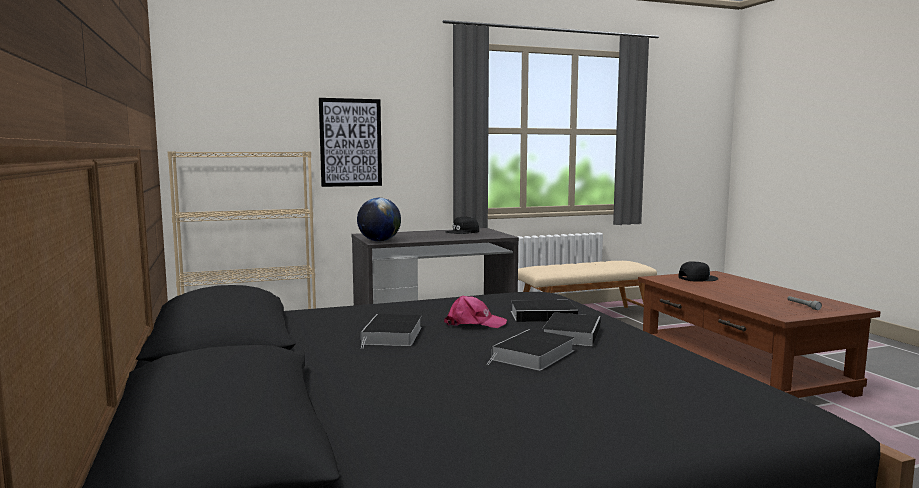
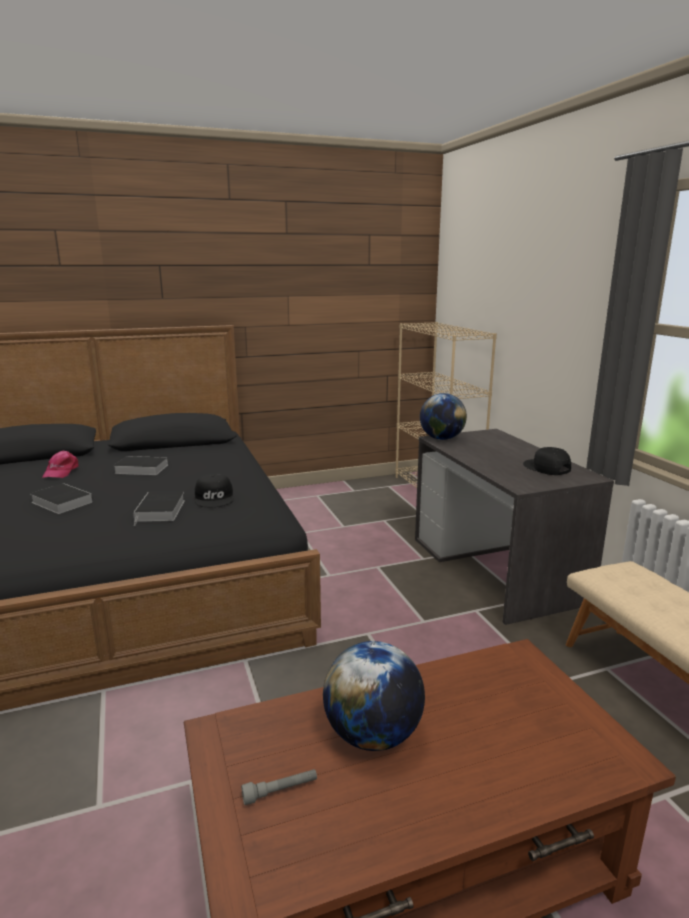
camera: 90 degrees right, 10 degrees up
picture [319,98,382,187] -> none
pink cap [444,296,507,328] -> pink cap moved to [43,451,79,478]
book [542,312,601,346] -> none
black cap [678,262,718,282] -> black cap moved to [195,474,234,507]
none -> globe [323,641,425,751]

